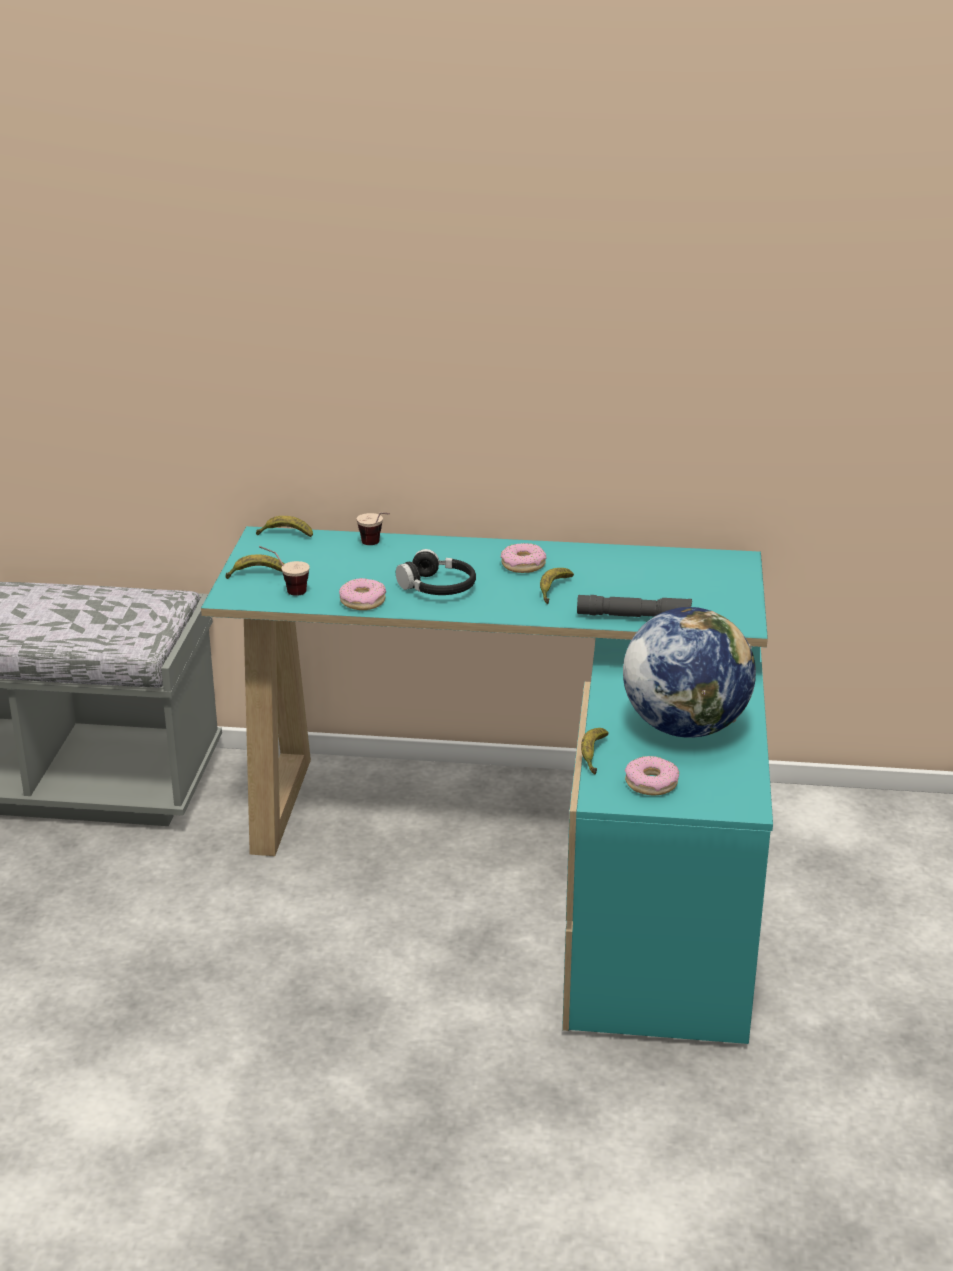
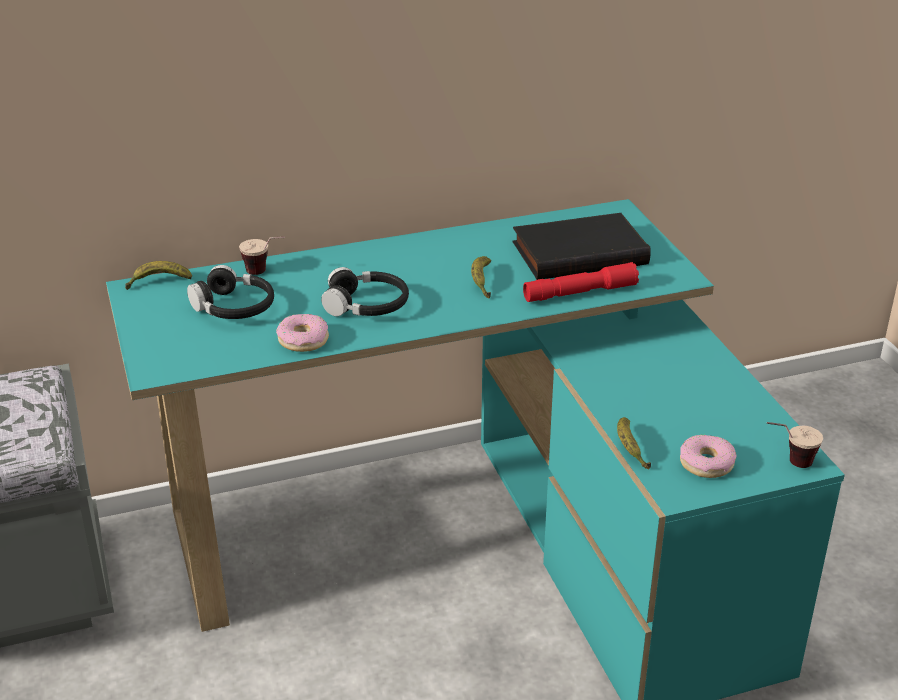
camera: 25 degrees left, 5 degrees up
banana [226,554,284,579] -> none
cup [259,546,310,596] -> cup moved to [767,422,823,468]
donut [501,543,546,573] -> none
grey flashlight [577,595,692,617] -> red flashlight [523,262,639,302]
globe [623,607,756,738] -> none
none -> black headphones [187,265,274,319]
none -> black book [513,213,651,280]

